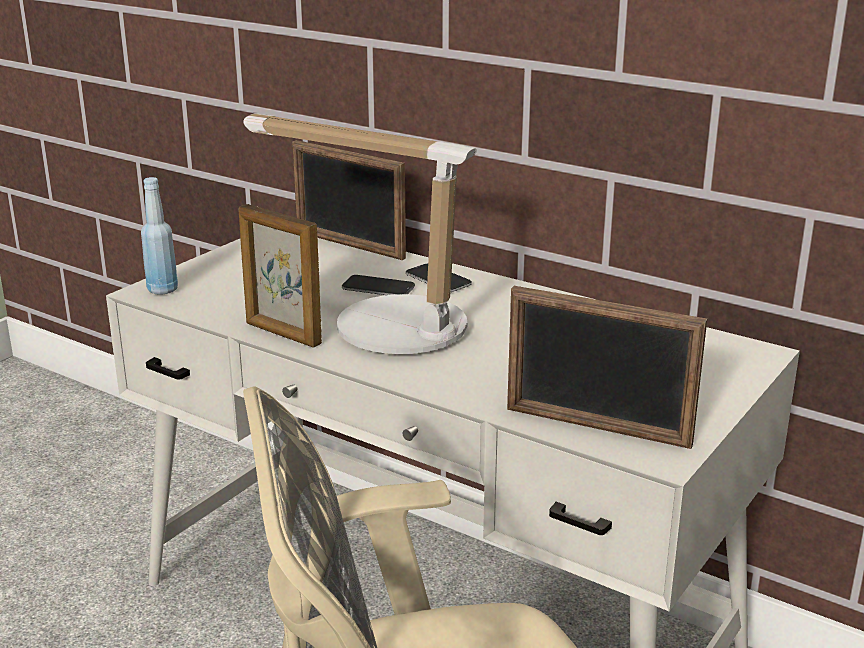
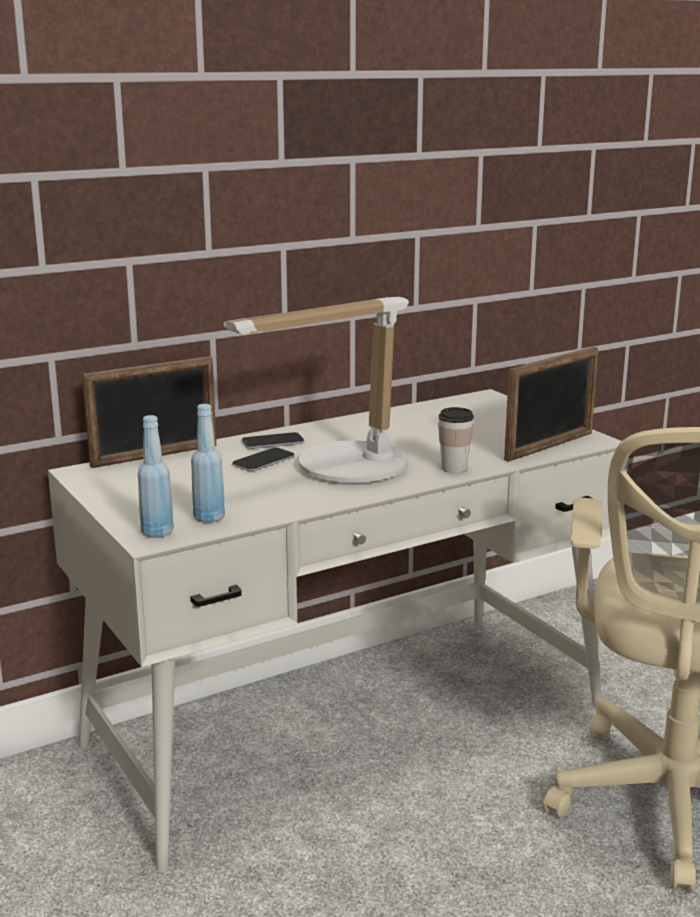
camera: 65 degrees left, 5 degrees down
picture frame [239,204,322,348] -> none
none -> blue bottle [191,404,225,523]
none -> cup [438,407,474,473]

